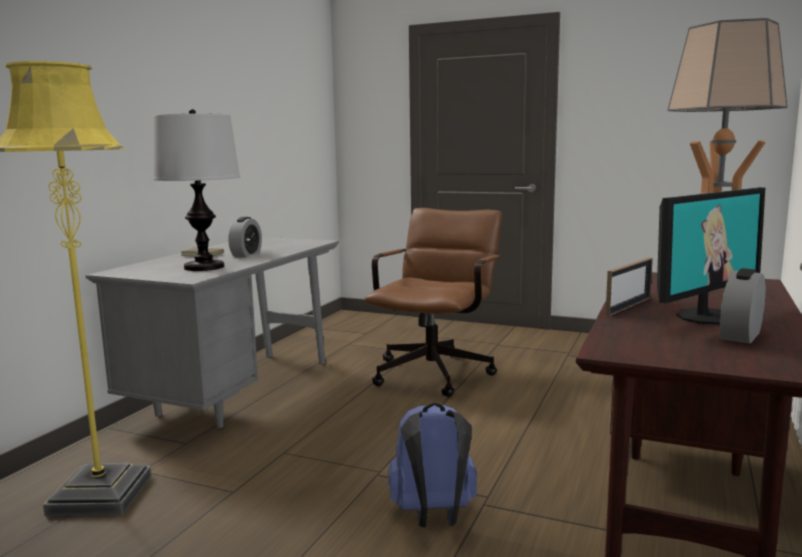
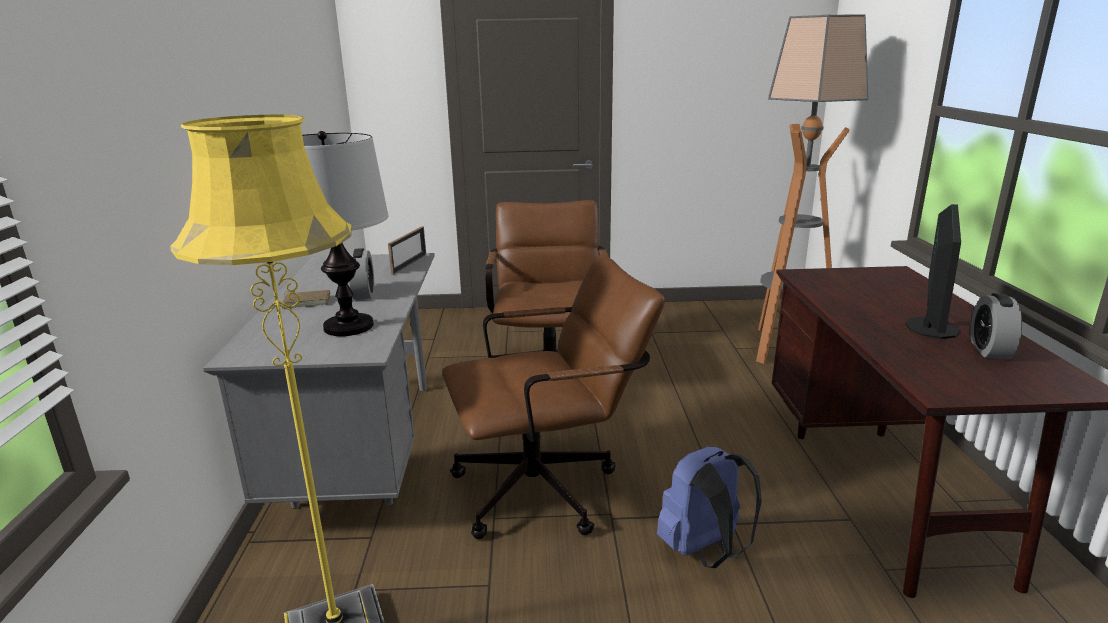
camera: 25 degrees left, 10 degrees up
picture frame [605,258,653,316] -> picture frame moved to [388,226,426,275]
none -> brown office chair [442,254,665,539]

